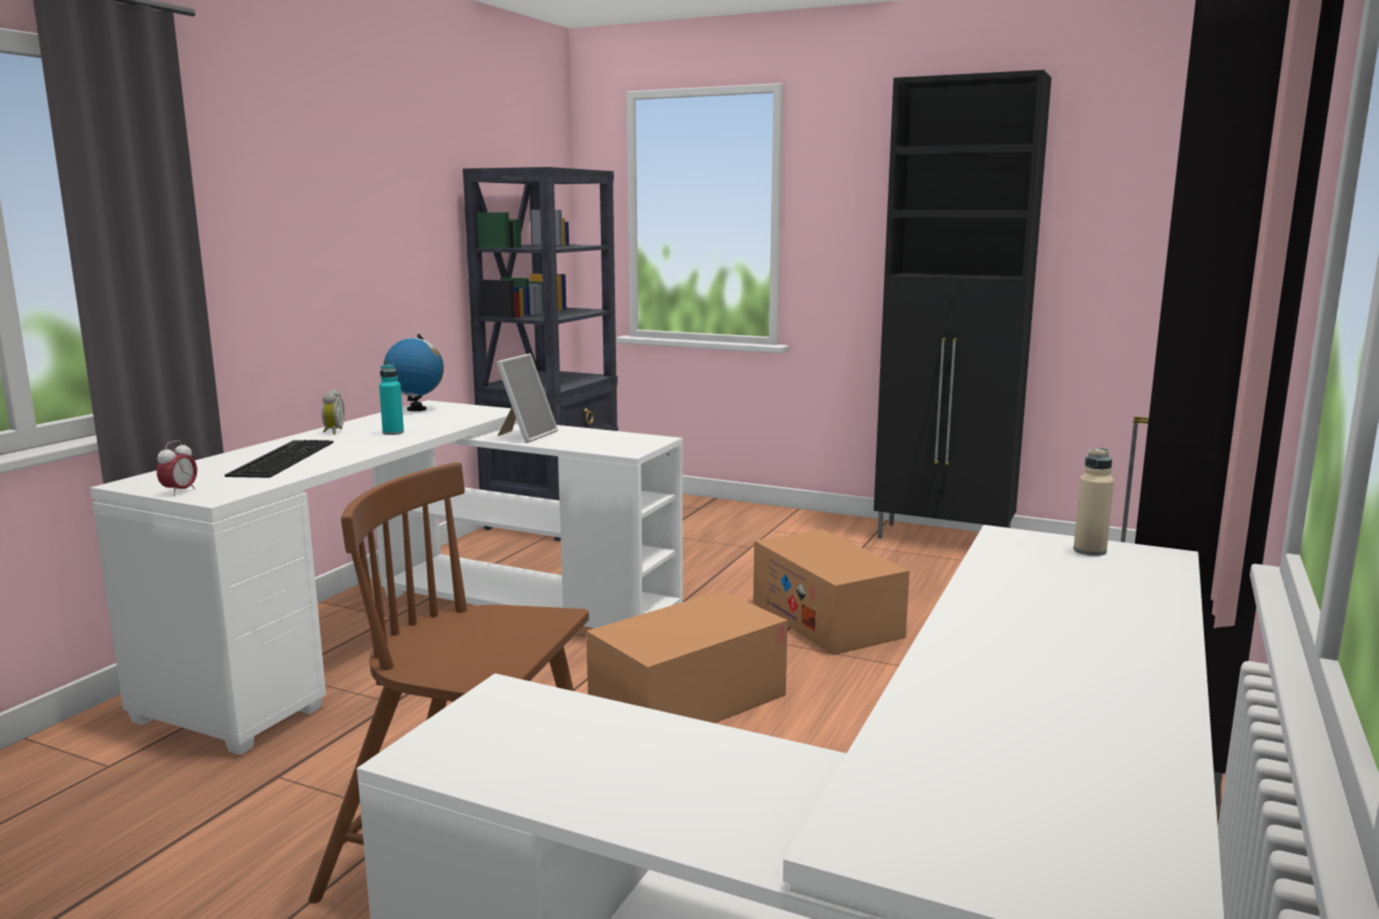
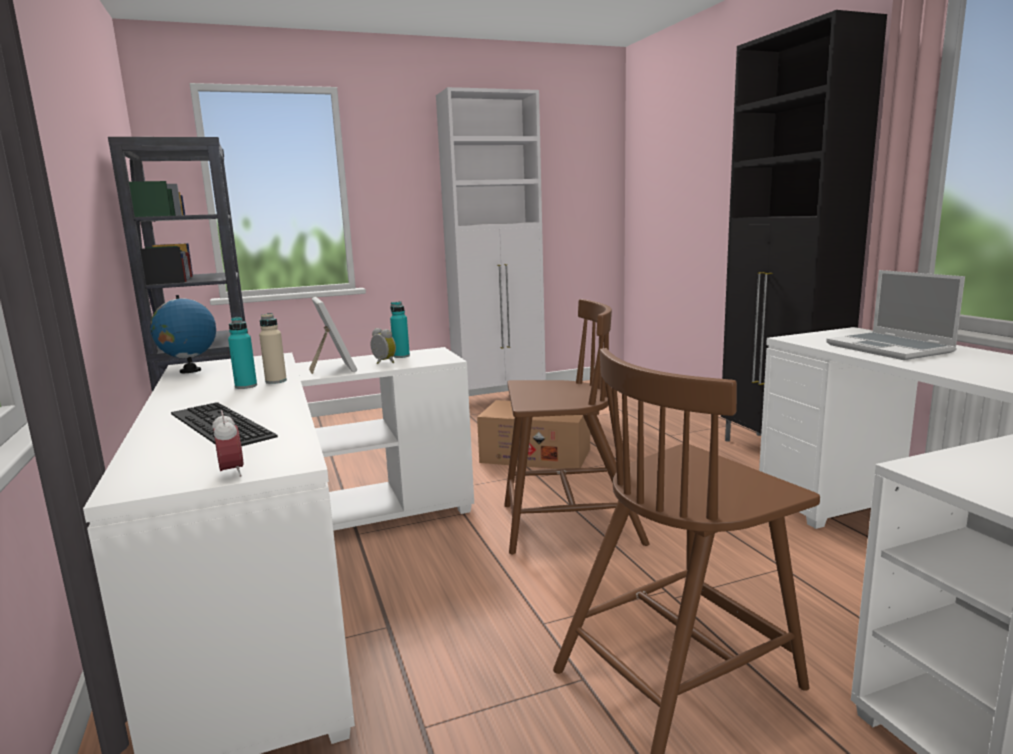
camera: 45 degrees left, 0 degrees up
alarm clock [322,390,345,435] -> alarm clock moved to [371,328,396,364]
cardboard box [586,591,788,723] -> brown chair [504,299,650,554]
black cabinet [874,70,1051,539] -> white cabinet [436,87,546,390]
beige bottle [1073,448,1114,556] -> beige bottle moved to [259,313,287,384]
none -> turquoise bottle [390,301,410,358]
none -> laptop [826,270,965,360]

